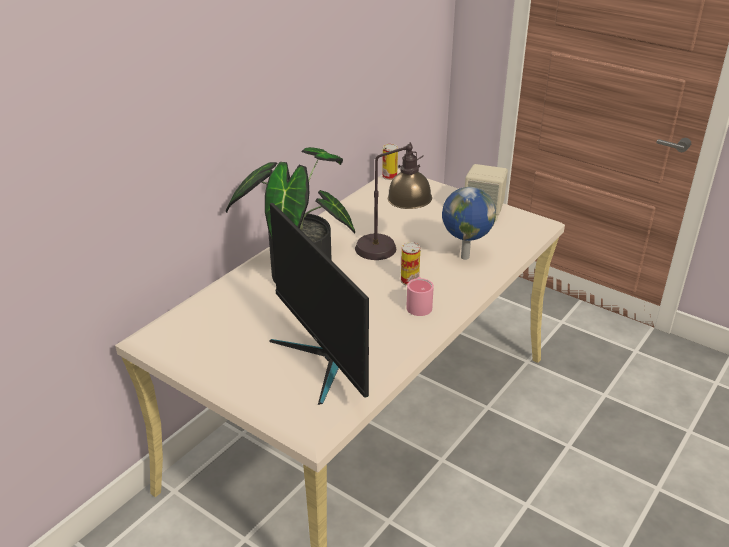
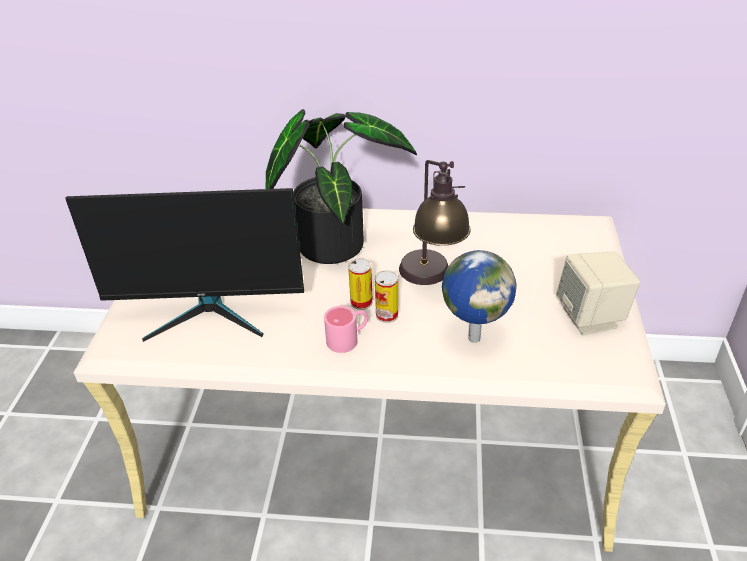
camera: 60 degrees right, 5 degrees up
monitor [269,203,369,405] -> monitor turned 120 degrees counterclockwise [65,188,304,342]
can [382,144,398,180] -> can moved to [348,258,373,310]

